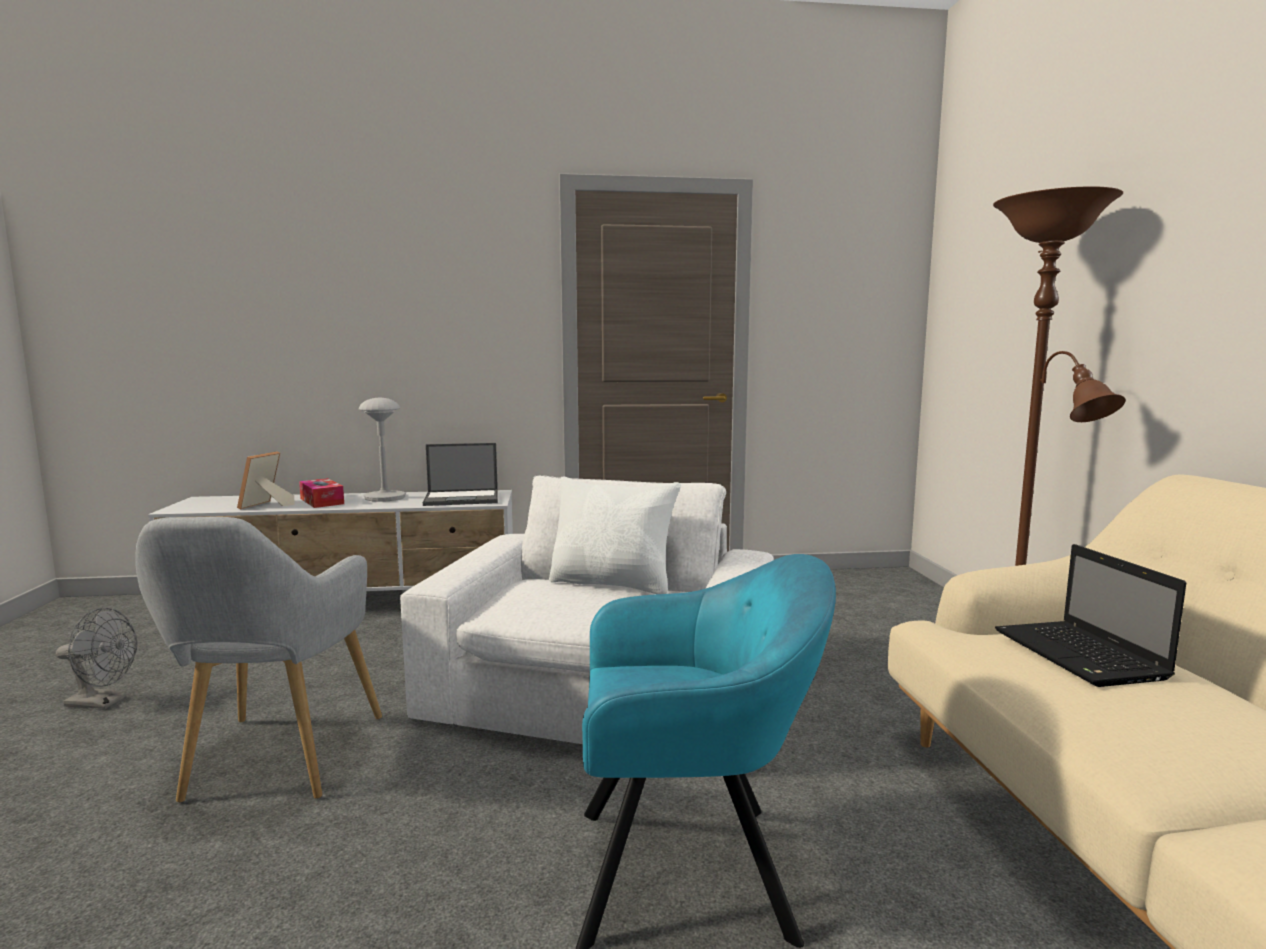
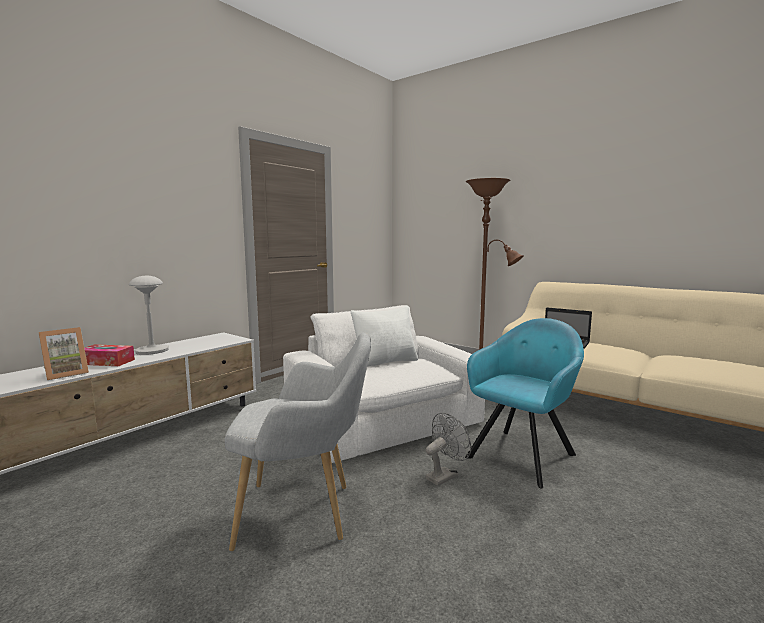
camera: 45 degrees left, 0 degrees up
grey fan [56,608,137,709] -> grey fan moved to [425,413,471,486]
grey armchair [135,517,382,802] -> grey armchair turned 45 degrees counterclockwise [225,333,371,551]
picture frame [237,451,295,510] -> picture frame turned 105 degrees counterclockwise [39,327,89,380]
laptop [423,443,498,506] -> none

